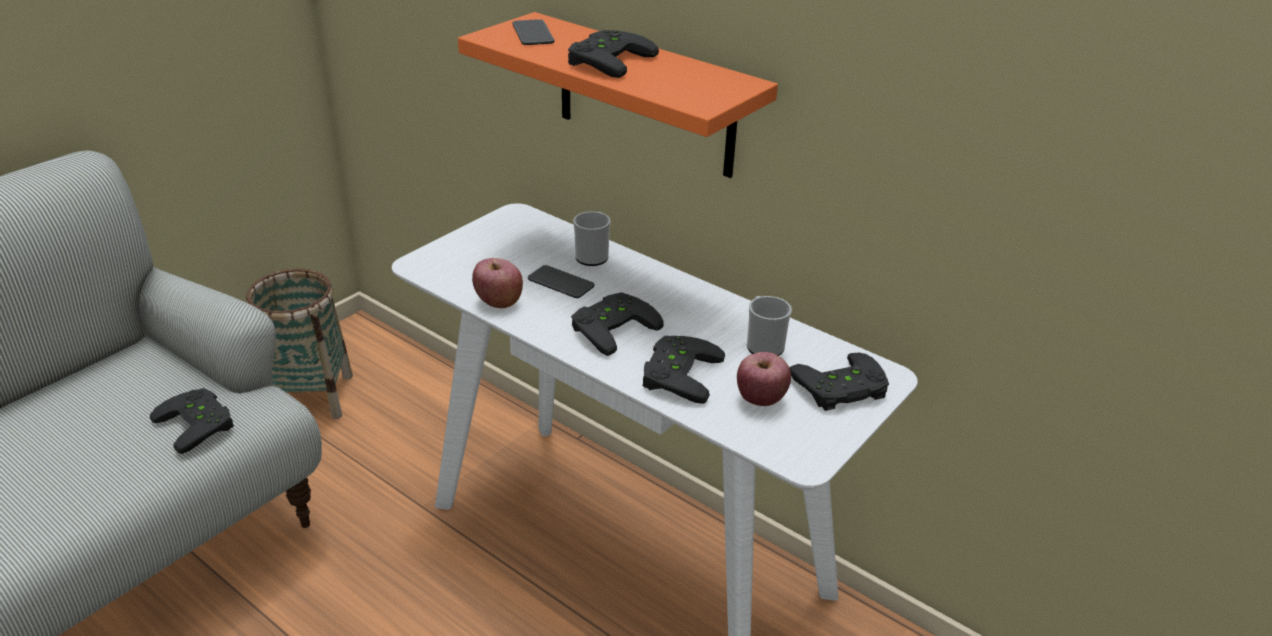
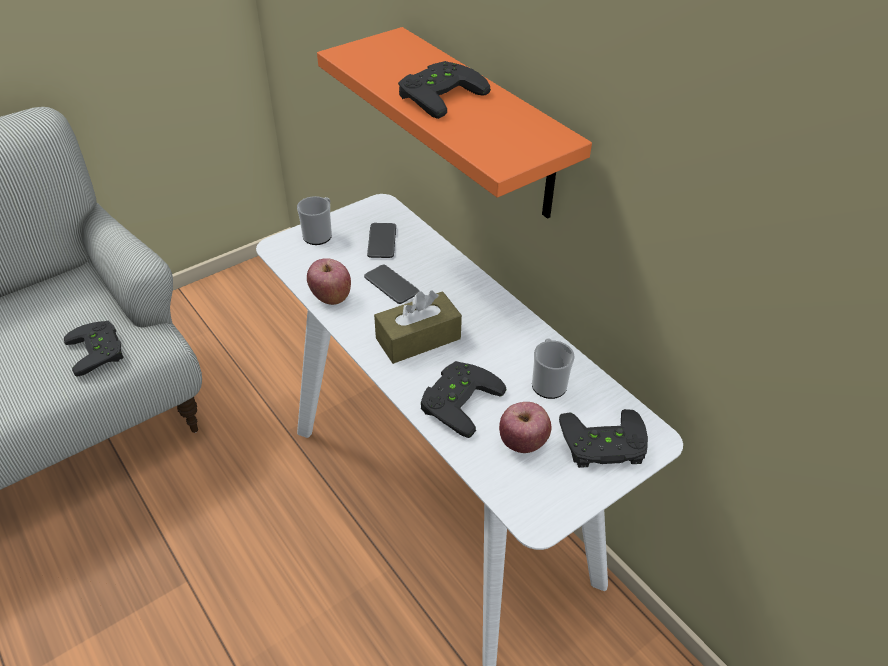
camera: 15 degrees right, 10 degrees up
basket [246,269,353,419] -> none
phone [513,19,554,45] -> phone moved to [367,223,396,258]
black game controller [571,292,664,356] -> brown tissue box [374,290,462,364]
mug [573,211,611,266] -> mug moved to [297,196,332,245]

